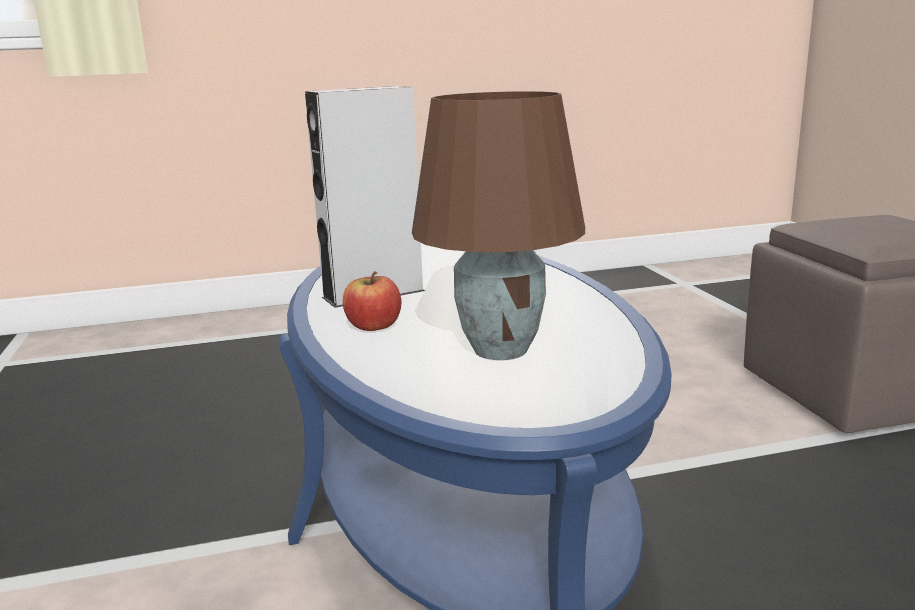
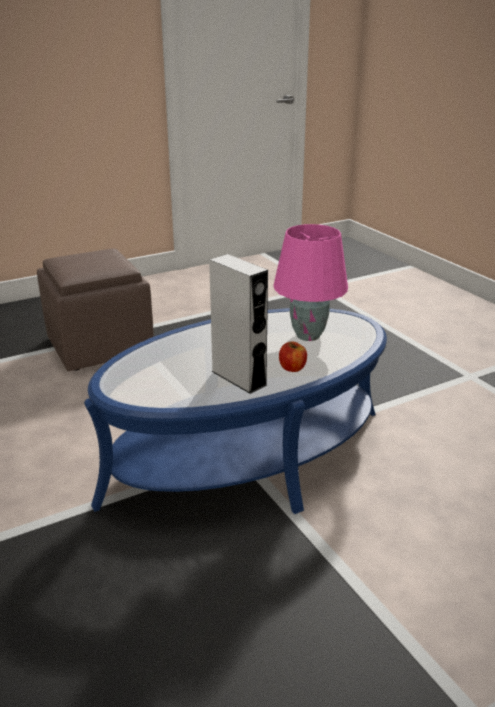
camera: 105 degrees left, 10 degrees up
brown table lamp [412,91,585,360] -> pink table lamp [273,224,348,341]

